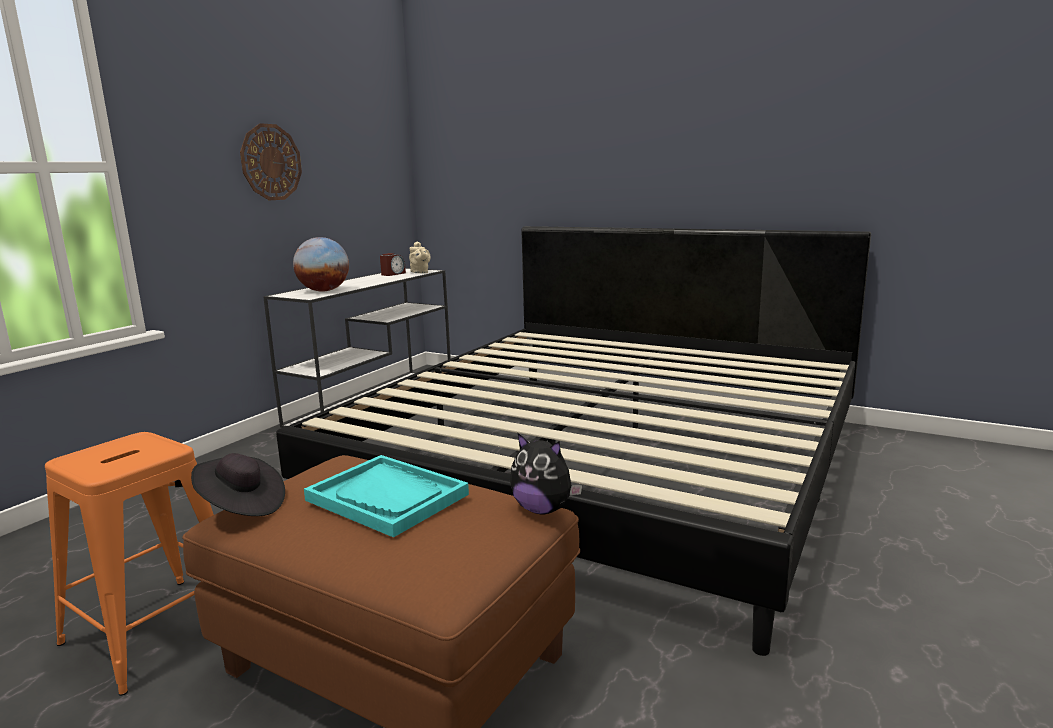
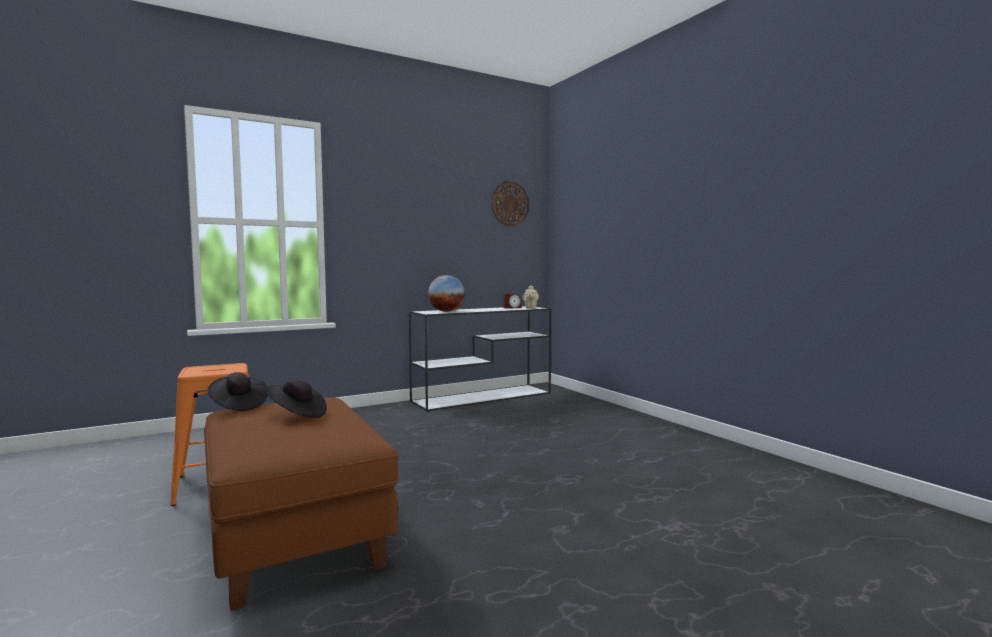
camera: 30 degrees right, 10 degrees down
wall clock [240,123,302,200] -> wall clock moved to [491,181,529,226]
bed [276,226,871,656] -> none
turquoise tray [304,455,469,538] -> black hat [267,378,327,418]
plush toy [510,433,582,514] -> none

